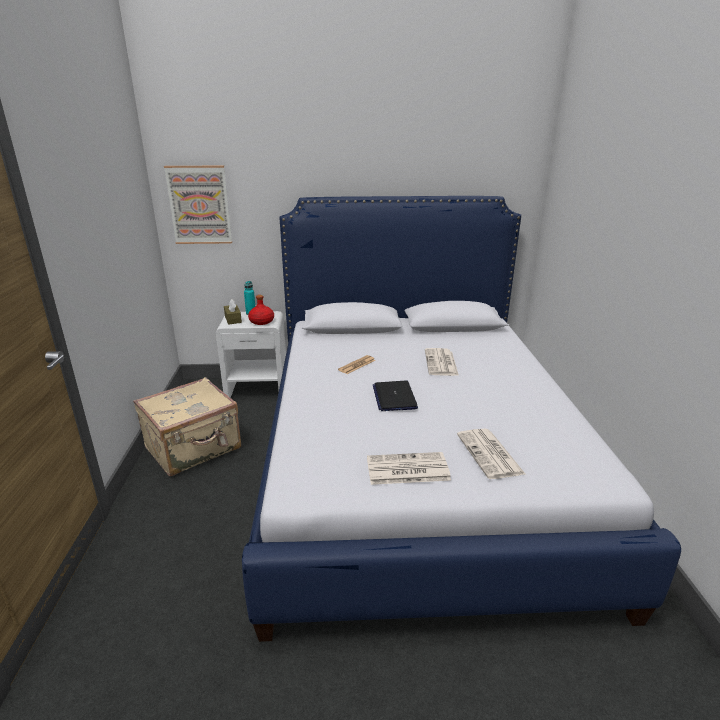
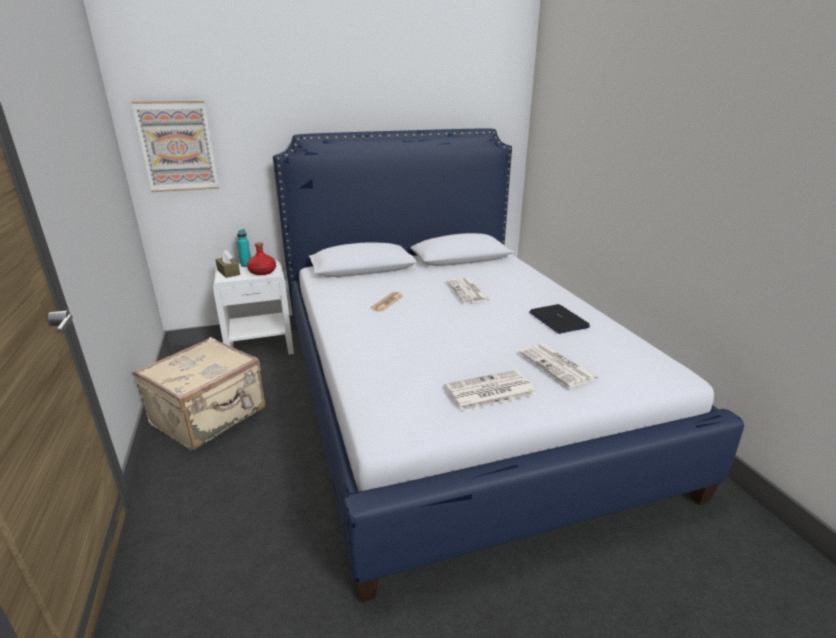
camera: 15 degrees left, 0 degrees up
laptop [373,380,418,411] -> laptop moved to [529,304,590,334]

